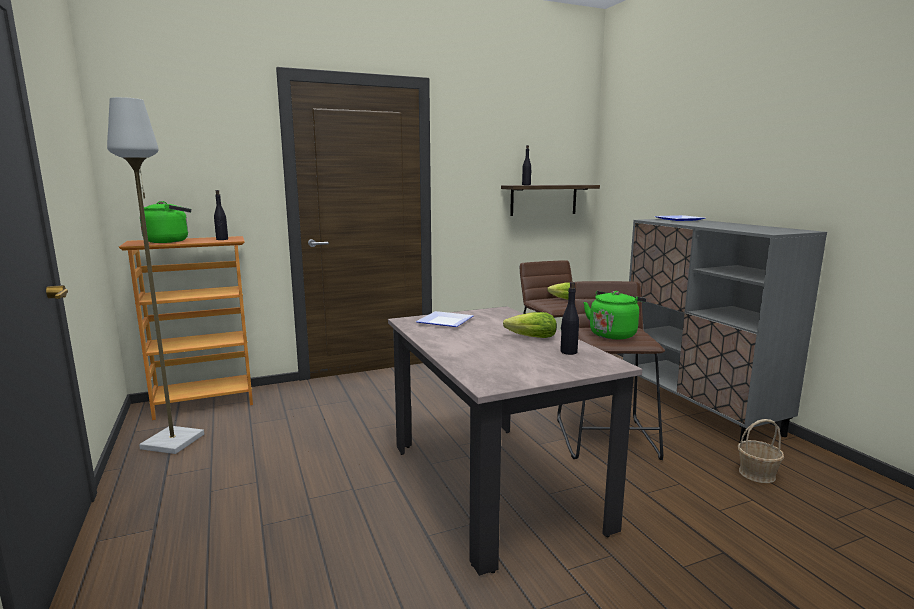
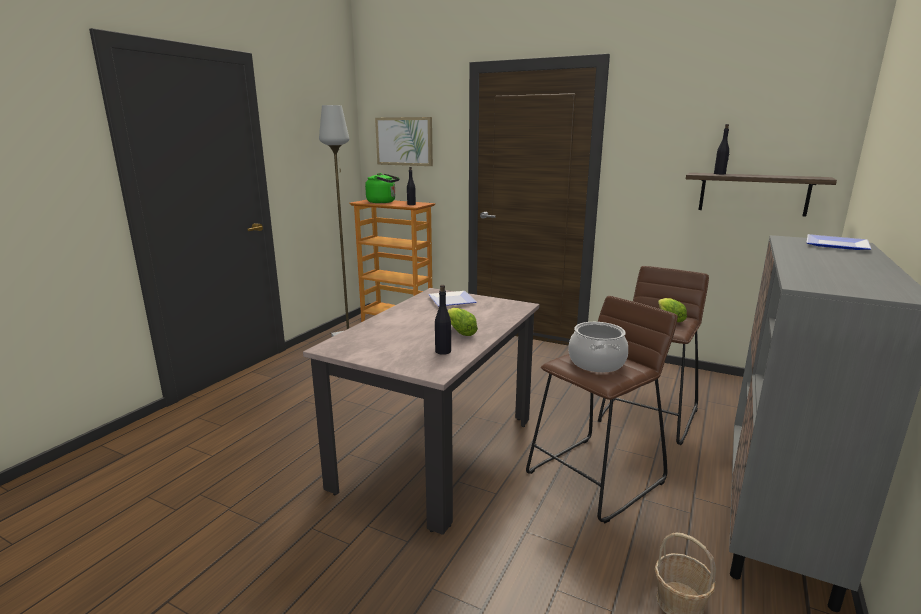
camera: 50 degrees right, 5 degrees up
green kettle [583,291,646,339] -> cooking pot [568,322,628,372]
none -> picture [375,117,433,166]

